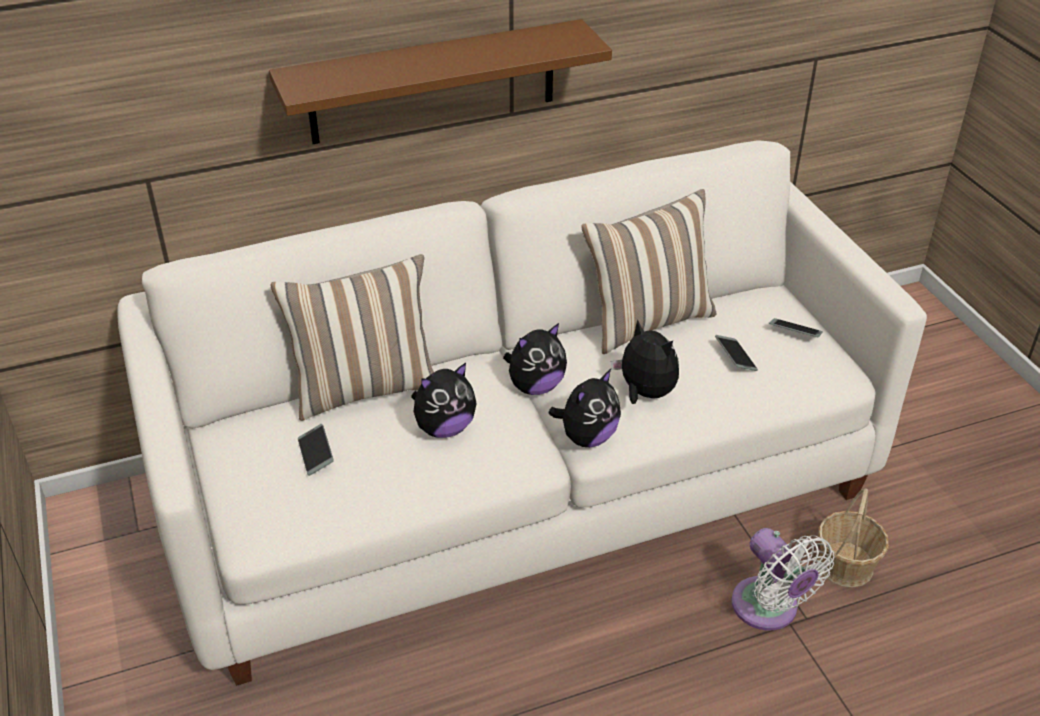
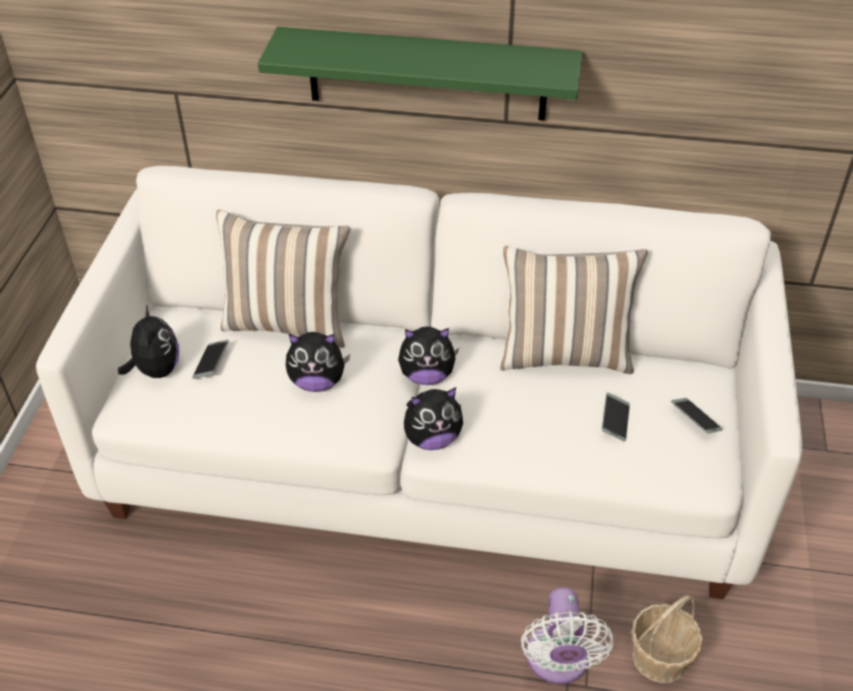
camera: 30 degrees right, 5 degrees up
brown shelf [269,19,612,144] -> green shelf [258,27,582,121]
plush toy [611,319,679,404] -> plush toy moved to [118,303,179,378]

